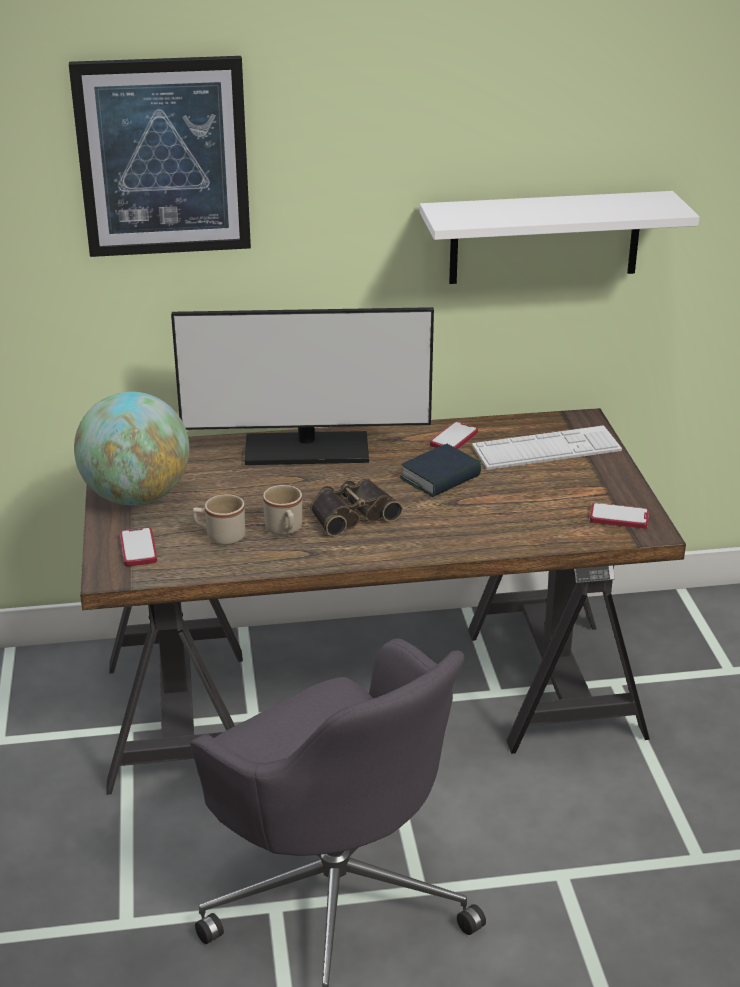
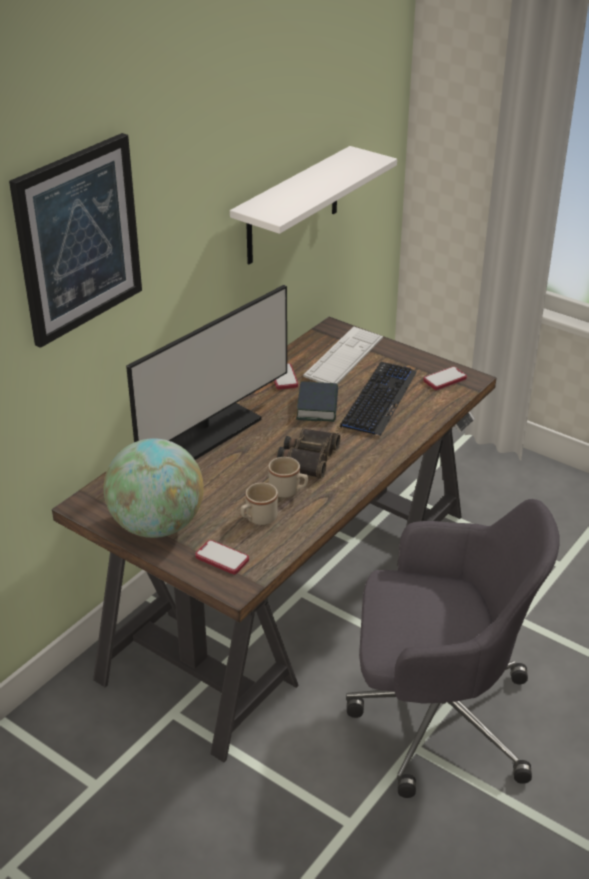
camera: 45 degrees left, 5 degrees up
none -> keyboard [340,362,417,436]

